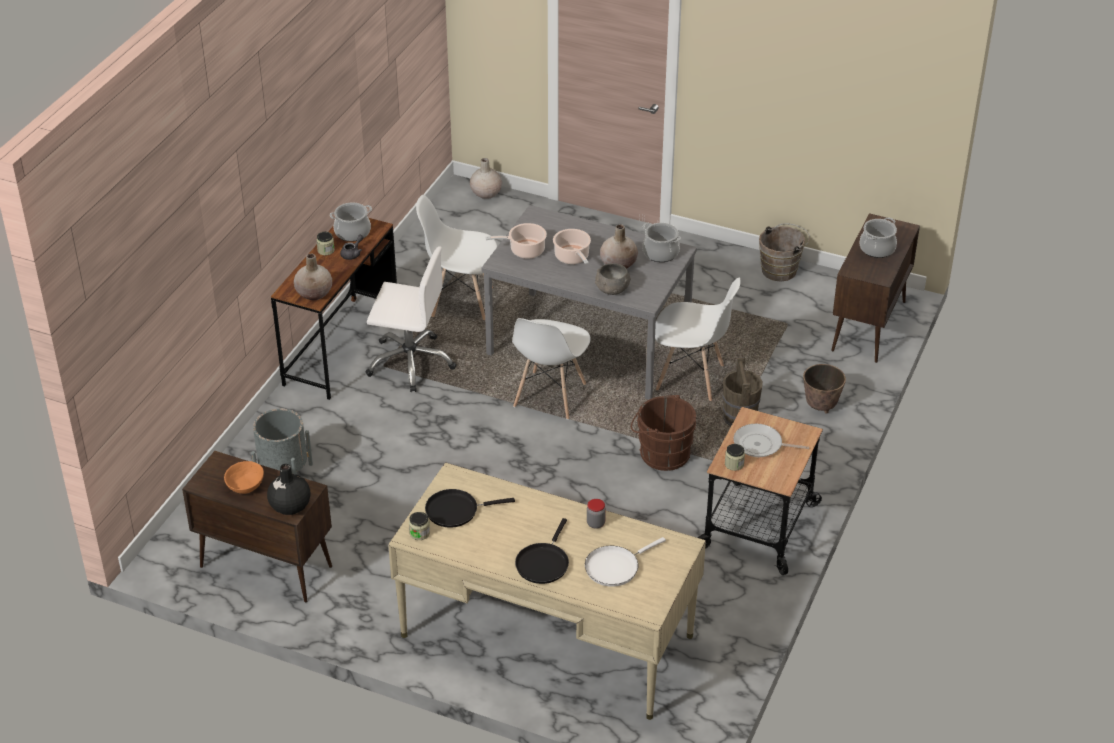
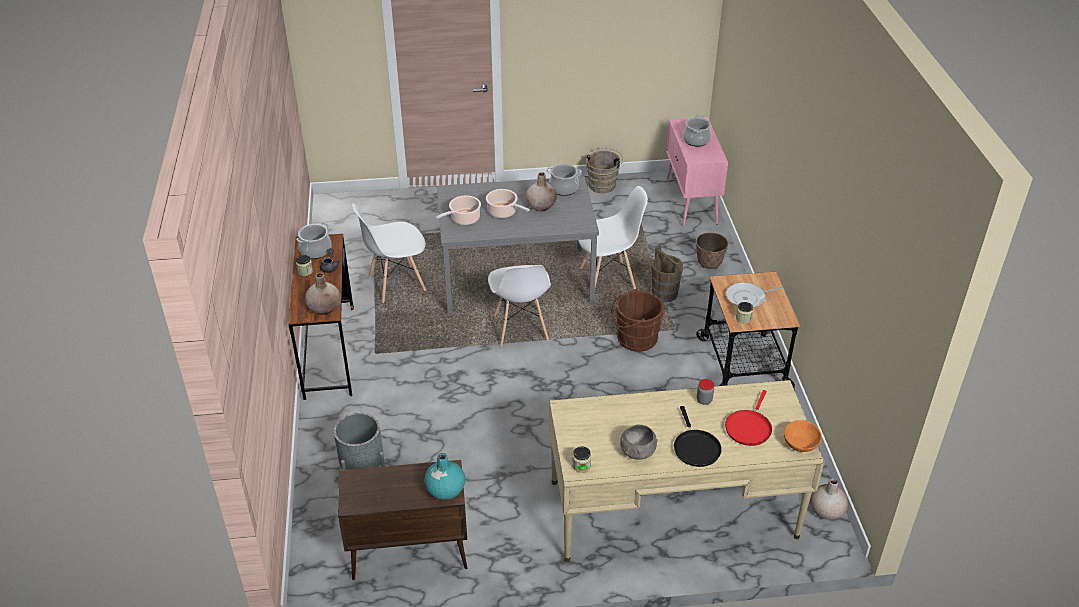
camera: 30 degrees left, 0 degrees up
orange bowl [224,461,264,494] -> orange bowl moved to [784,420,822,452]
black vase [267,464,311,515] -> turquoise vase [424,453,465,499]
white office chair [365,246,456,392] -> none
black frying pan [425,489,515,528] -> none
beige vase [470,158,502,199] -> beige vase moved to [810,478,848,520]
white frying pan [585,537,666,587] -> red frying pan [725,390,772,446]
grey bowl [595,263,631,295] -> grey bowl moved to [620,424,658,460]
brown cabinet [831,213,920,363] -> pink cabinet [666,117,728,227]

